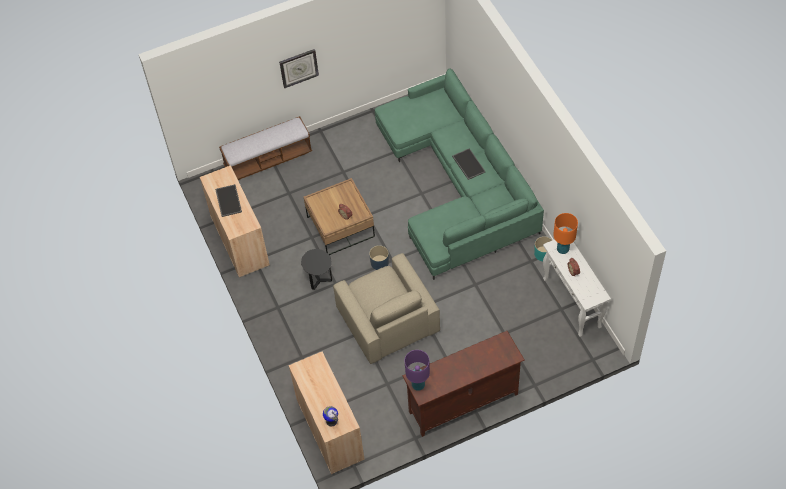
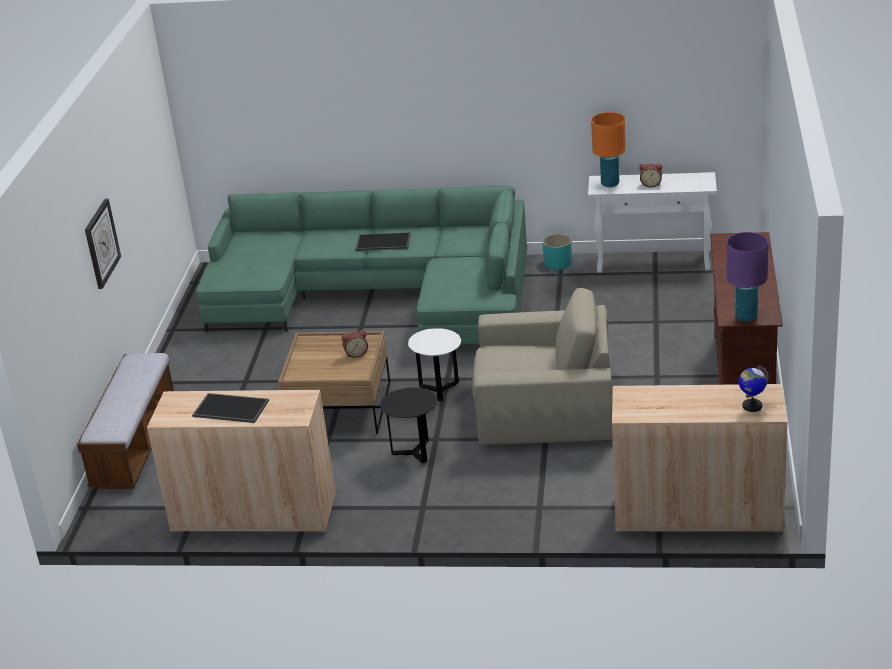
camera: 60 degrees left, 25 degrees down
blue planter [369,245,389,270] -> white side table [408,328,461,401]

